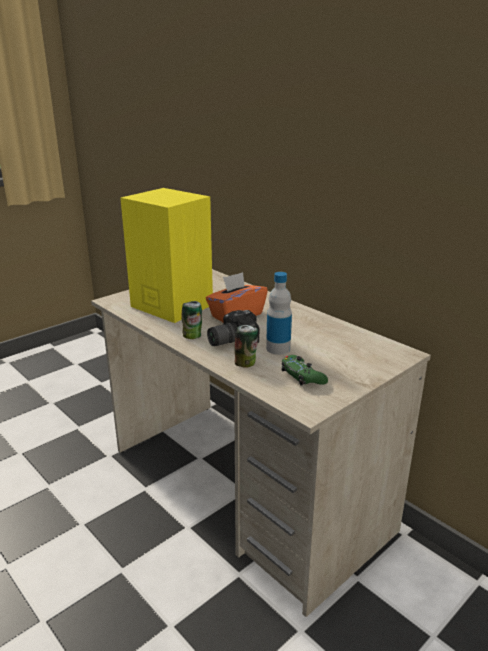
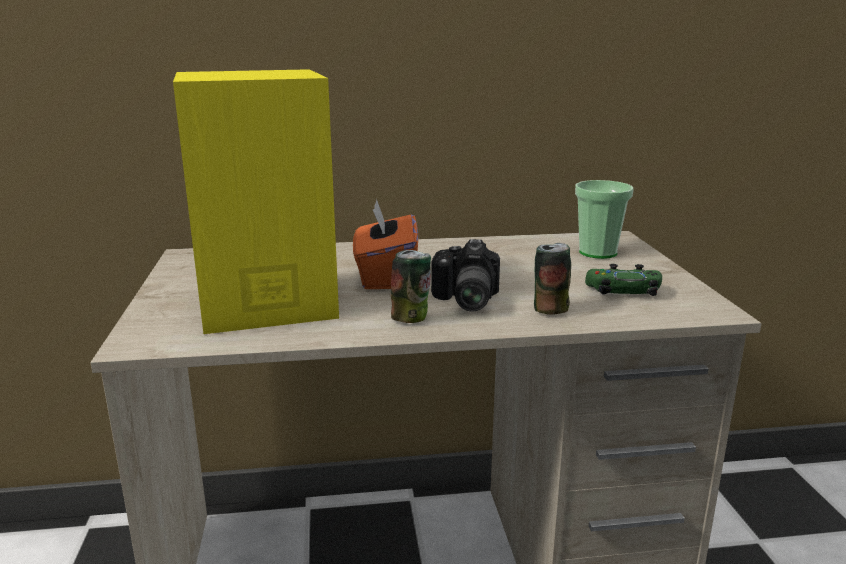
camera: 55 degrees left, 5 degrees down
bottle [266,272,292,355] -> none
none -> cup [575,180,634,259]

